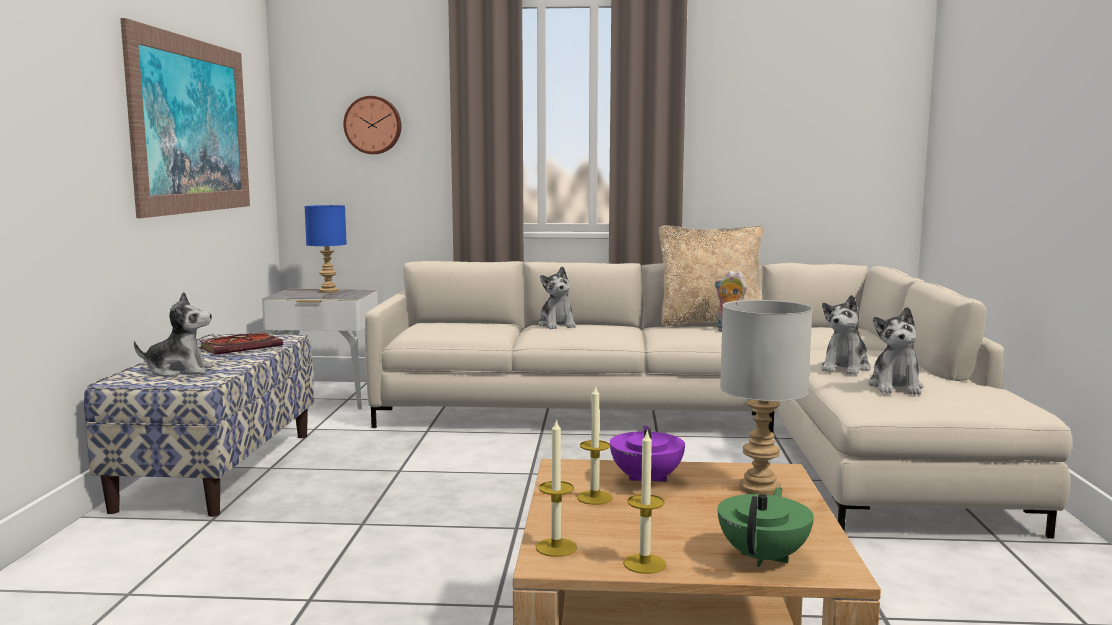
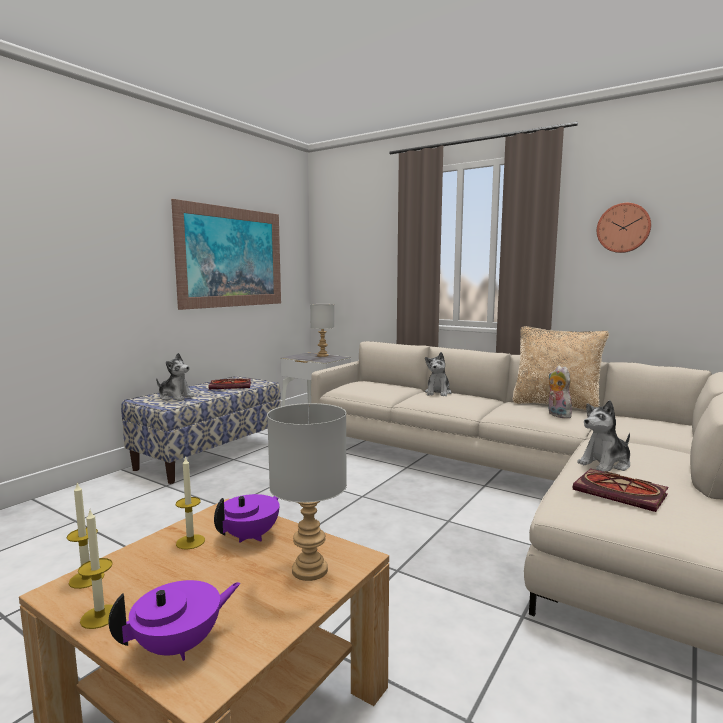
camera: 30 degrees right, 0 degrees up
blue table lamp [304,205,347,293] -> grey table lamp [310,304,334,357]
wall clock [343,96,401,154] -> wall clock moved to [597,203,651,253]
green teapot [718,487,814,567] -> purple teapot [108,580,241,661]
plush toy [868,307,923,395] -> book [573,468,669,512]

